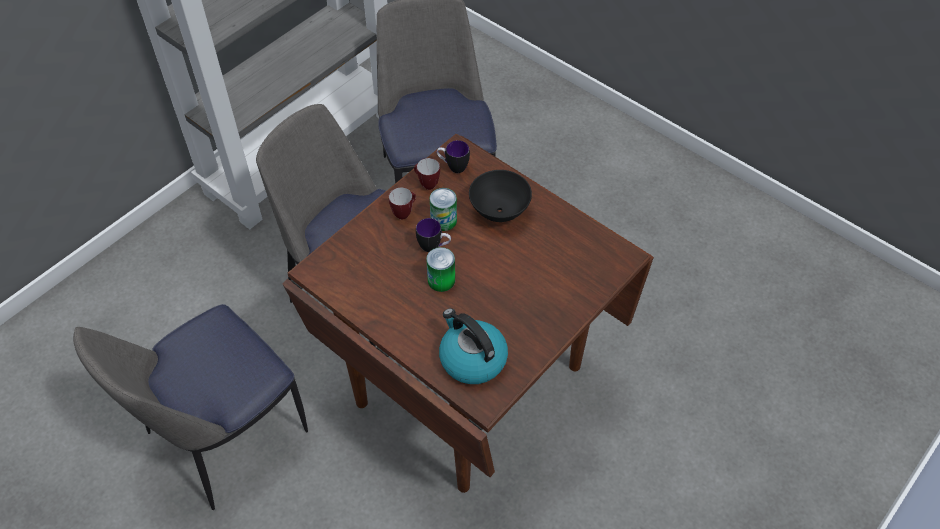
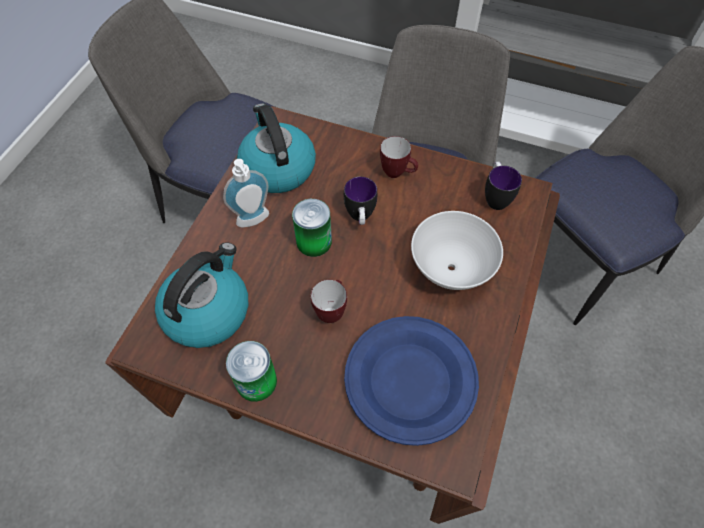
camera: 70 degrees right, 5 degrees up
mug [414,158,440,190] -> mug moved to [311,280,347,323]
can [430,188,457,231] -> can moved to [226,341,277,402]
black bowl [469,170,532,222] -> white bowl [411,211,503,290]
none -> soap dispenser [223,159,269,228]
none -> kettle [237,103,316,193]
none -> blue plate [344,316,479,446]

